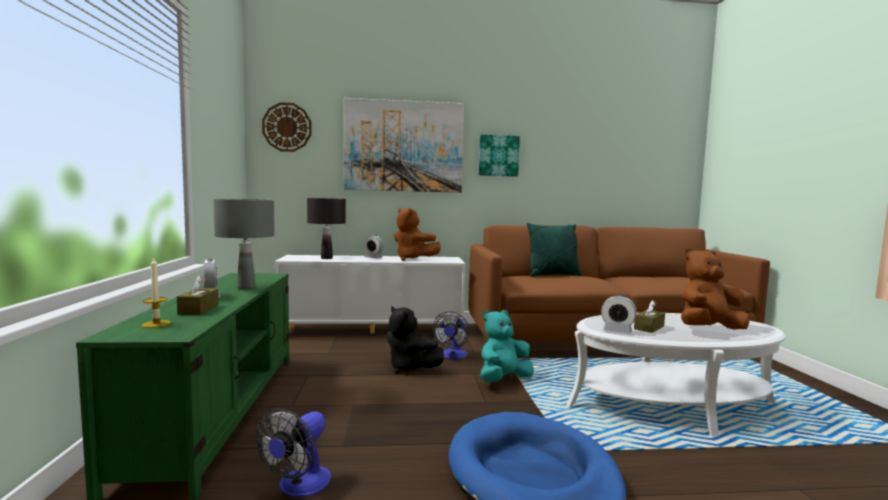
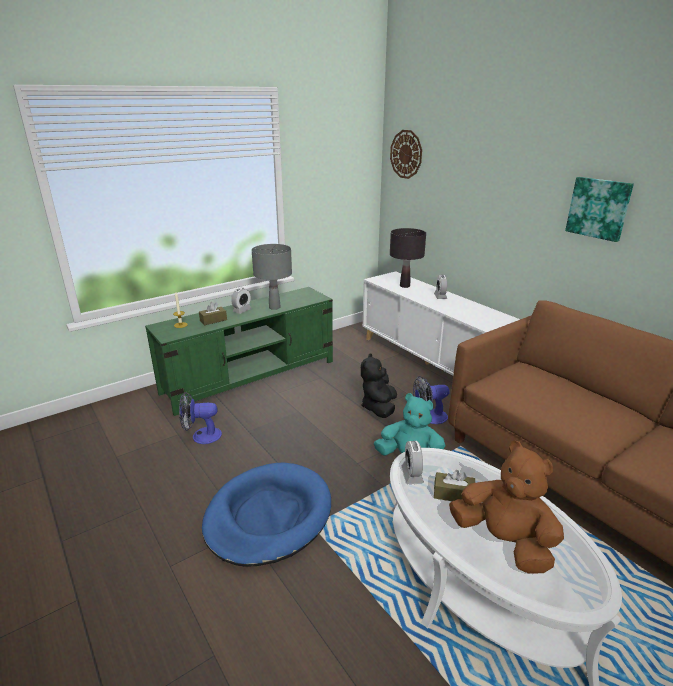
camera: 60 degrees right, 20 degrees up
picture [344,98,464,193] -> none
brown plush toy [394,208,441,261] -> none
green pillow [527,223,581,277] -> none

